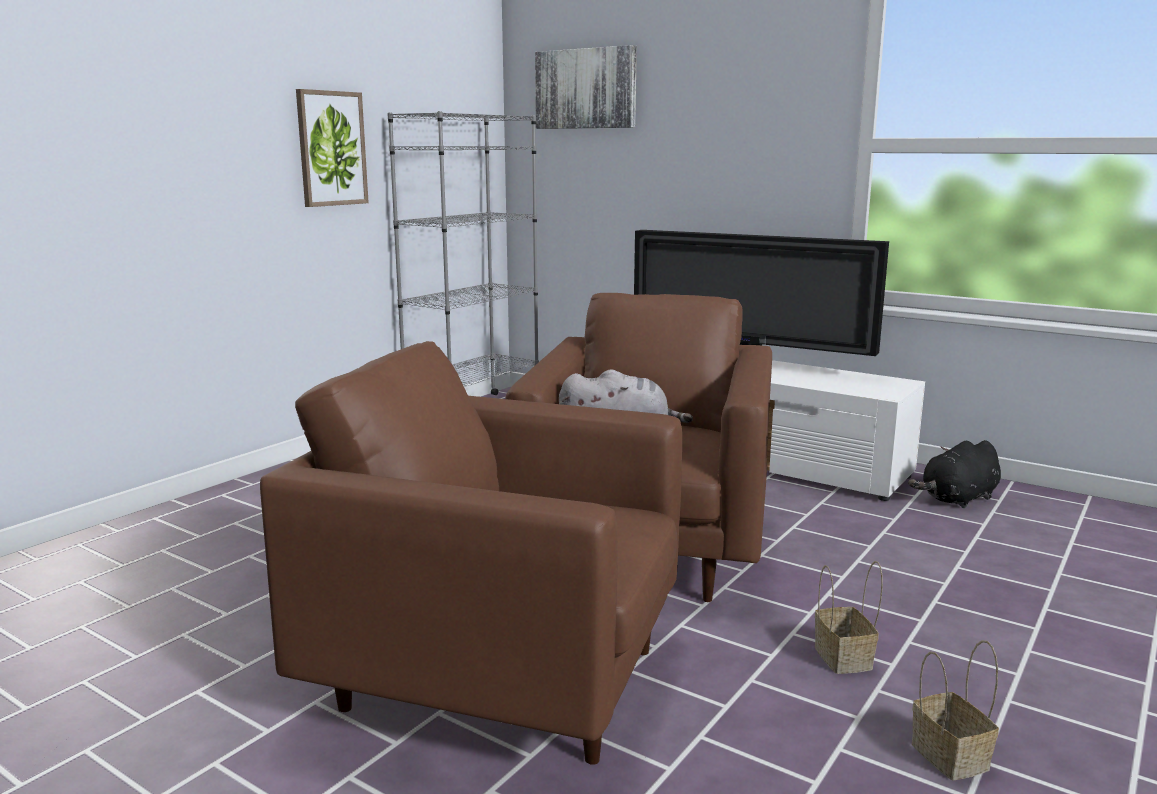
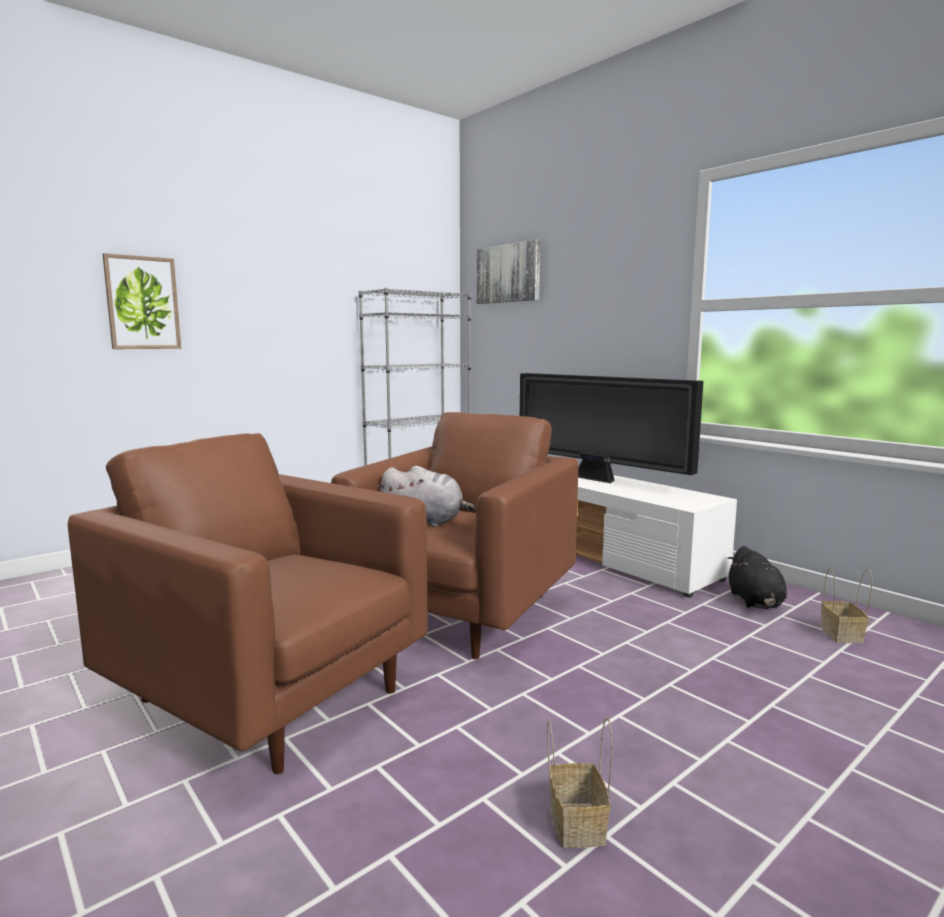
camera: 15 degrees right, 5 degrees down
picture [296,89,369,207] -> picture moved to [103,253,181,349]
basket [815,561,883,674] -> basket moved to [821,568,872,643]
black plush toy [908,440,1001,508] -> black plush toy turned 75 degrees counterclockwise [727,546,787,609]

